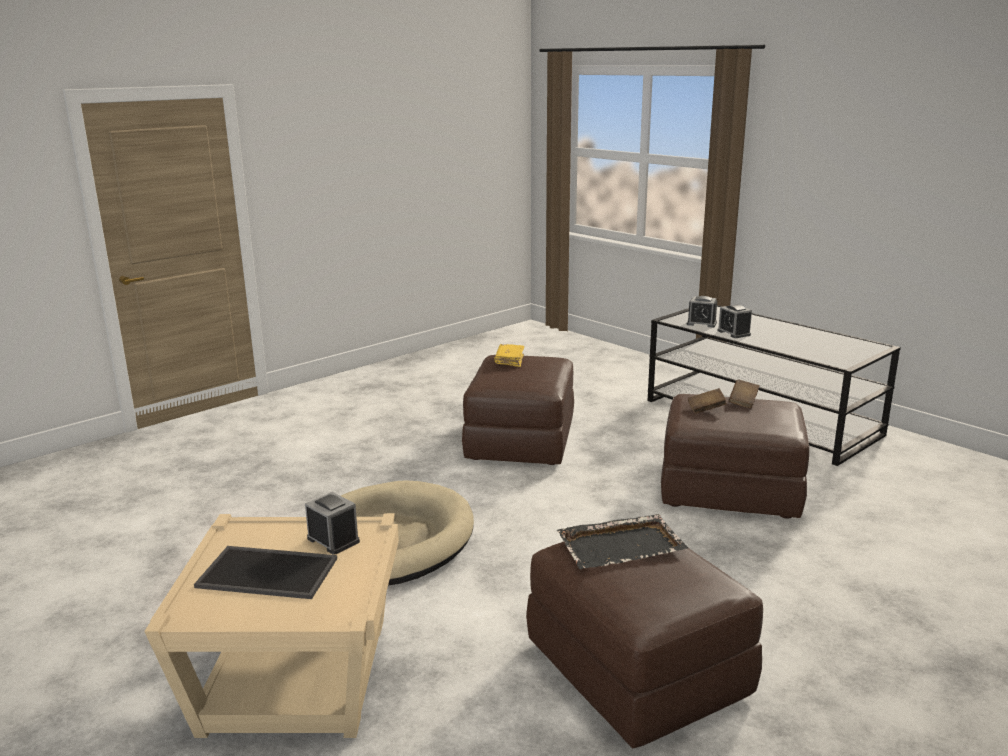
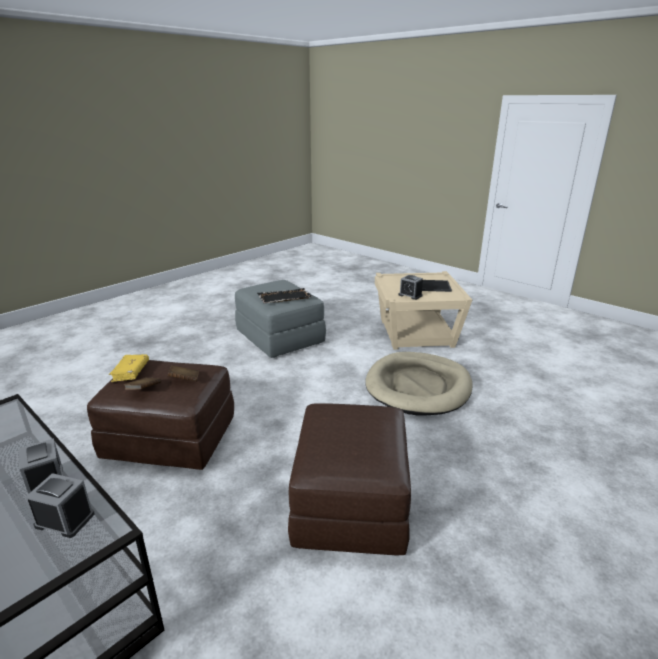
camera: 175 degrees right, 5 degrees up
yellow book [494,344,524,367] -> yellow book moved to [109,354,149,382]
brown ottoman [526,542,763,748] -> grey ottoman [235,280,326,358]

